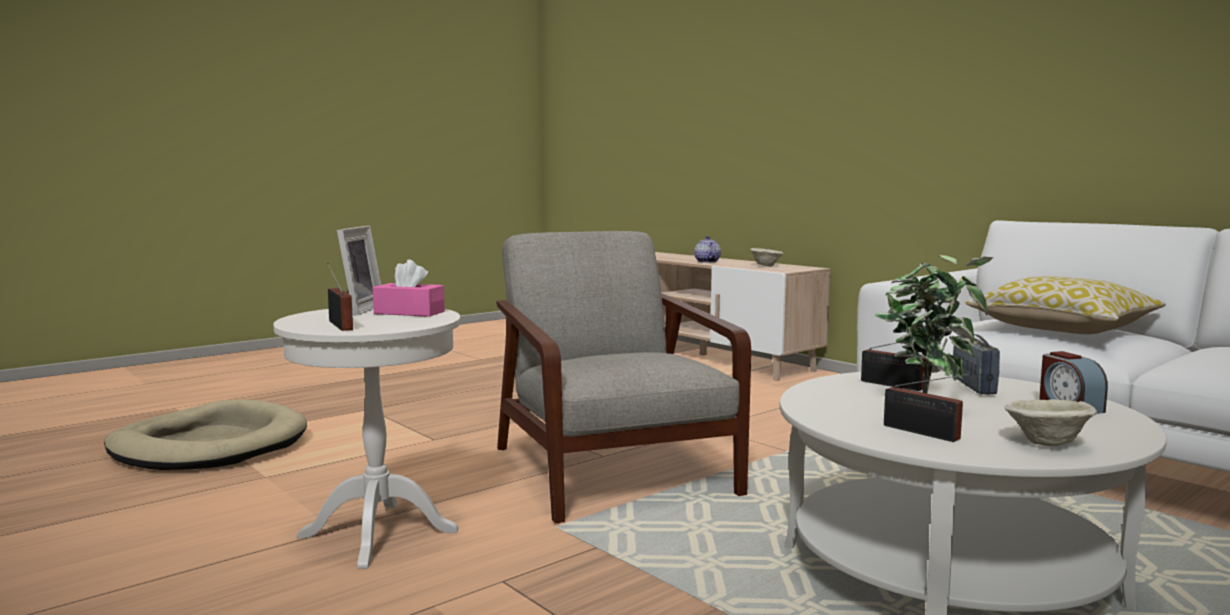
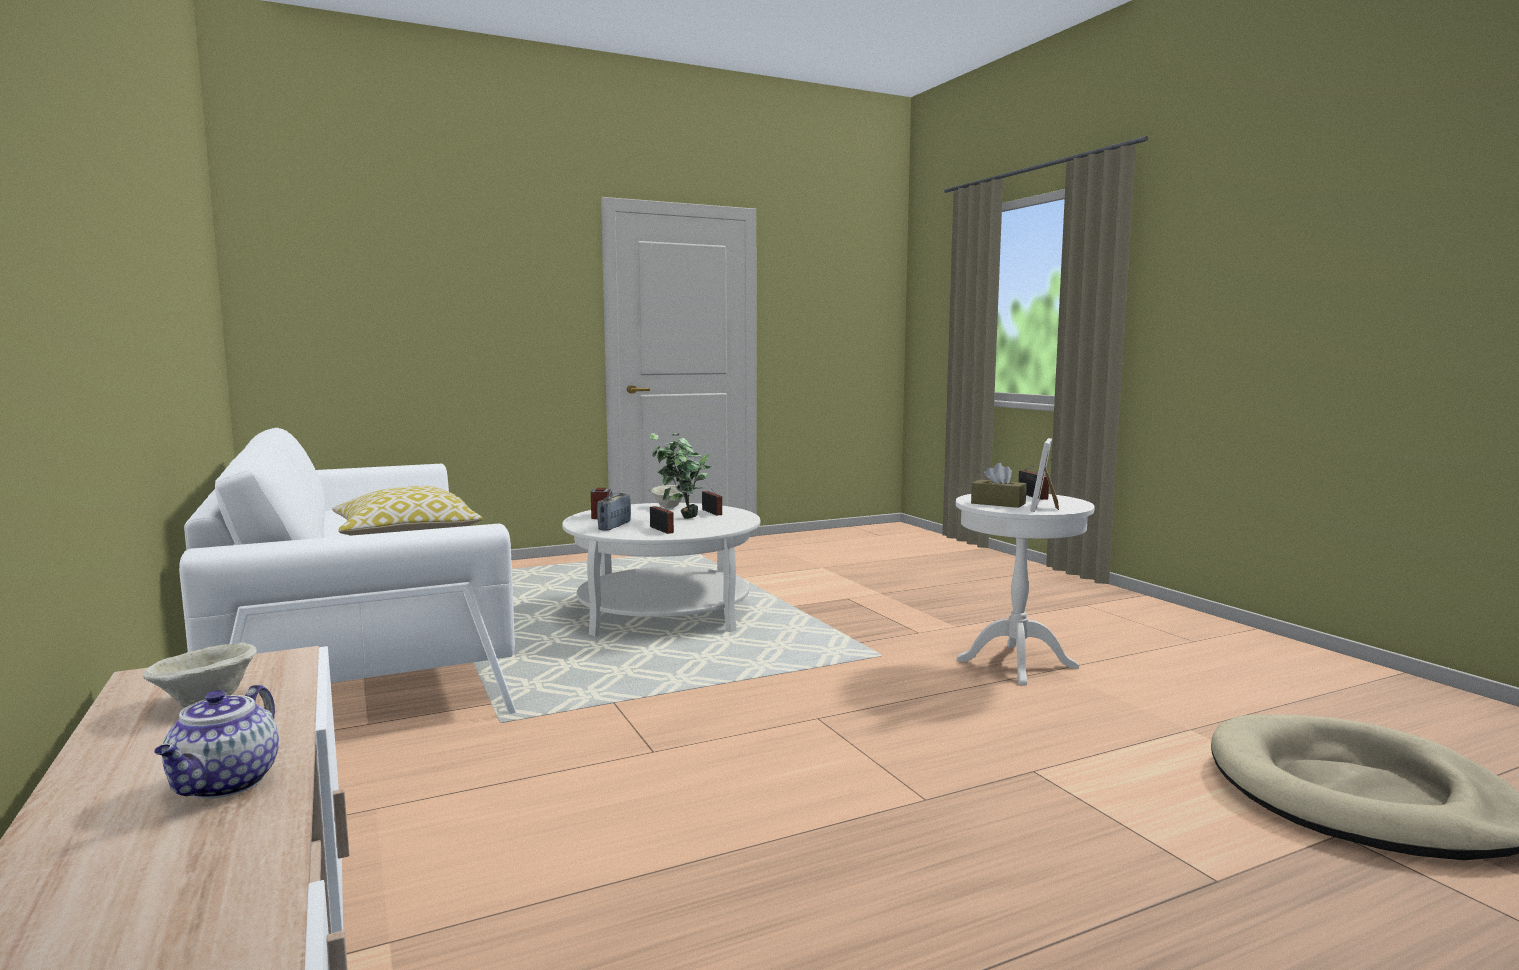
camera: 165 degrees left, 0 degrees up
pink tissue box [373,260,445,317] -> brown tissue box [971,463,1027,508]
grey armchair [497,231,751,523] -> none

